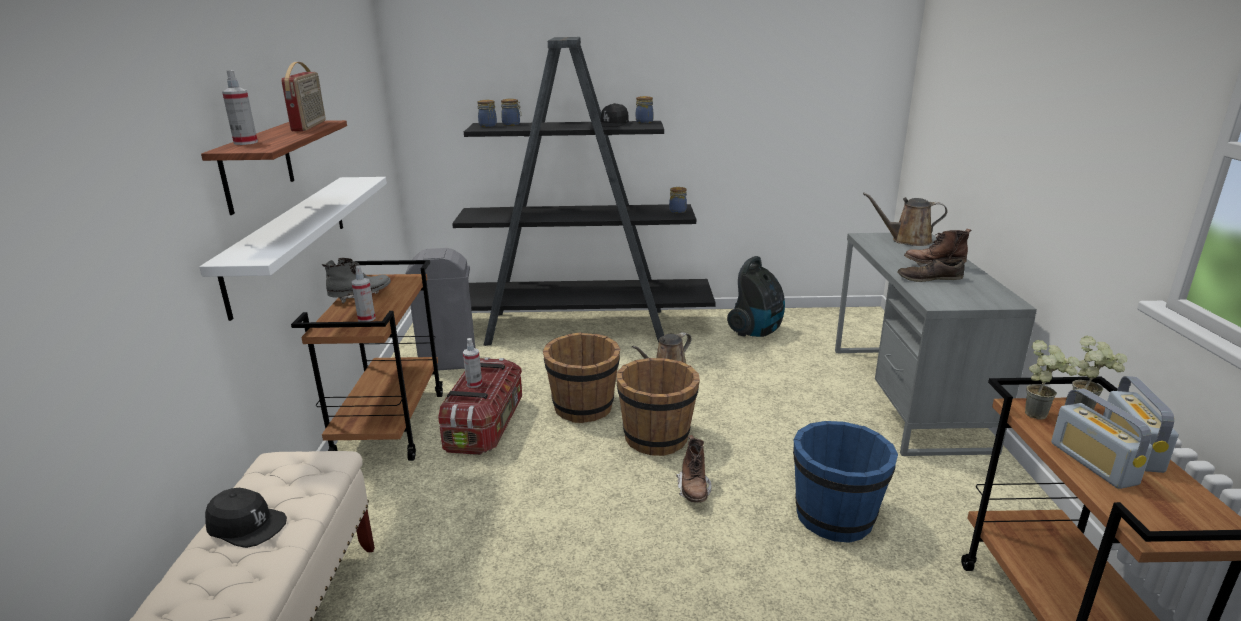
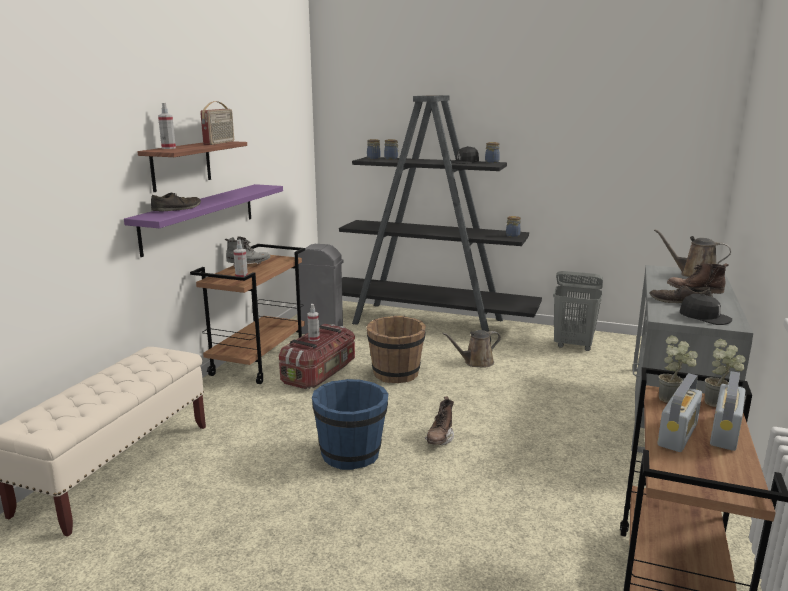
camera: 20 degrees right, 5 degrees down
white shelf [199,177,387,321] -> purple shelf [124,184,283,257]
black cap [205,488,287,548] -> black cap moved to [680,294,732,325]
brown bucket [617,358,700,456] -> none
vacuum cleaner [727,256,785,337] -> grey laundry basket [553,271,603,351]
blue bucket [793,421,898,543] -> blue bucket moved to [312,379,388,470]
radio [1051,389,1152,489] -> radio turned 150 degrees counterclockwise [657,373,702,452]
none -> brown shoe [151,193,201,211]

